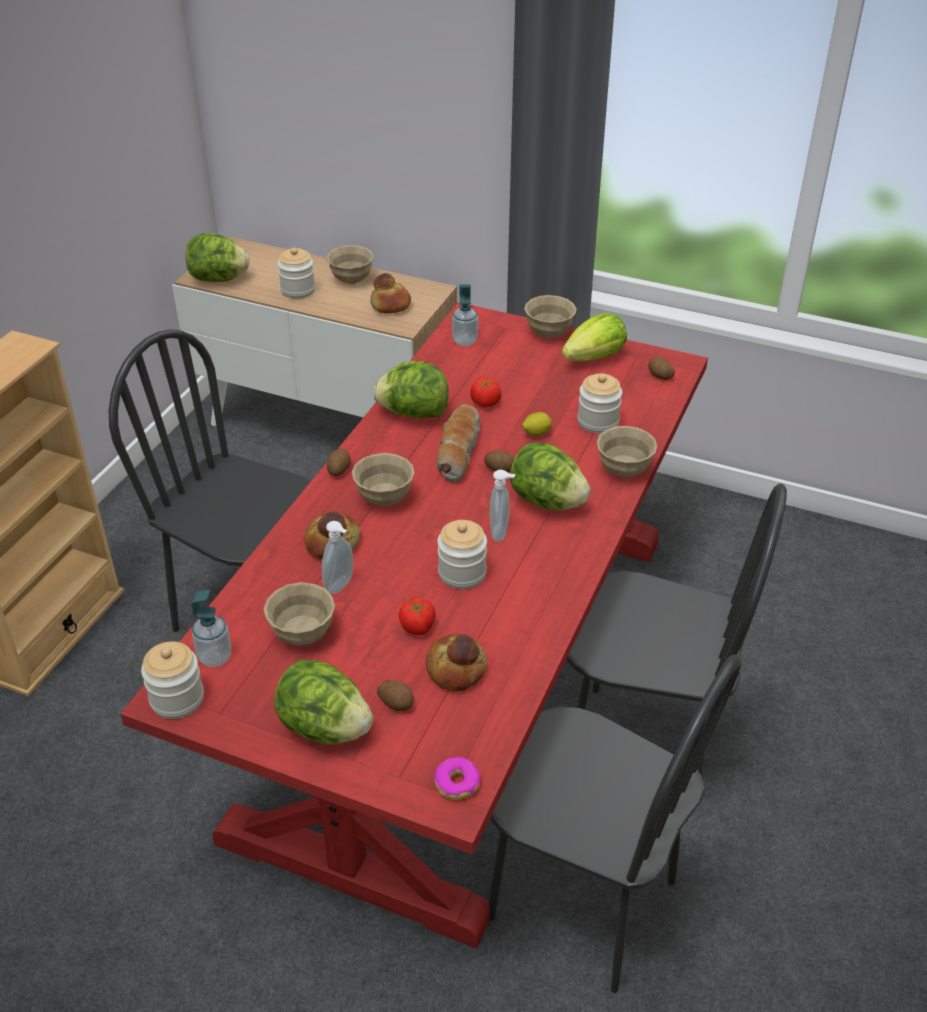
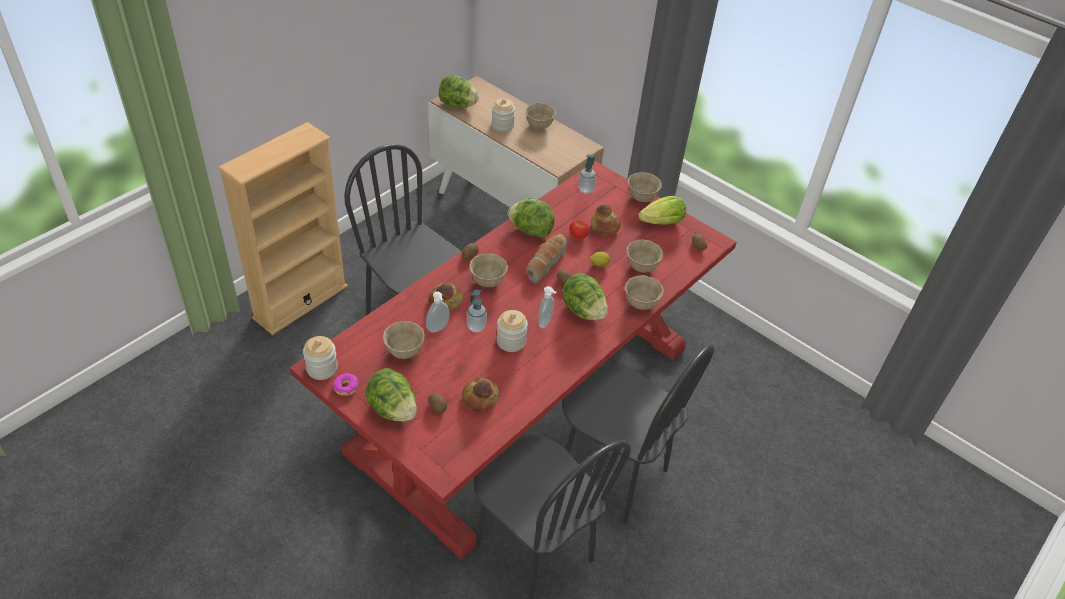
camera: 15 degrees right, 5 degrees up
soap dispenser [192,590,231,667] -> soap dispenser moved to [467,290,487,332]
bread [370,273,411,314] -> bread moved to [591,204,621,235]
tomato [399,596,436,635] -> none
donut [434,757,480,800] -> donut moved to [333,373,359,396]
jar [578,373,622,434] -> beige bowl [627,239,663,273]

